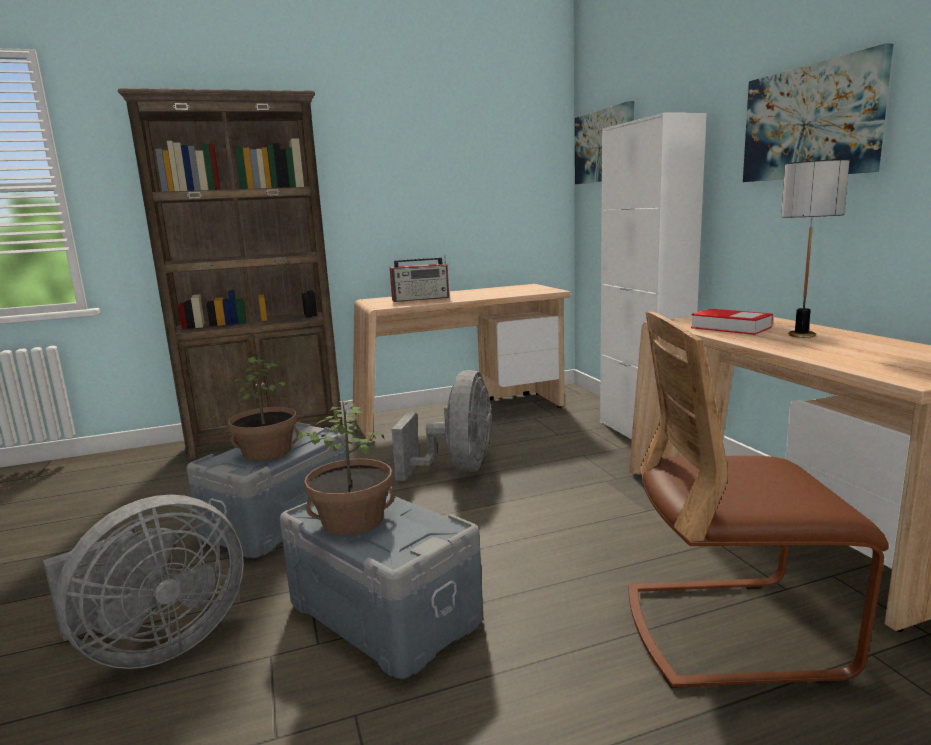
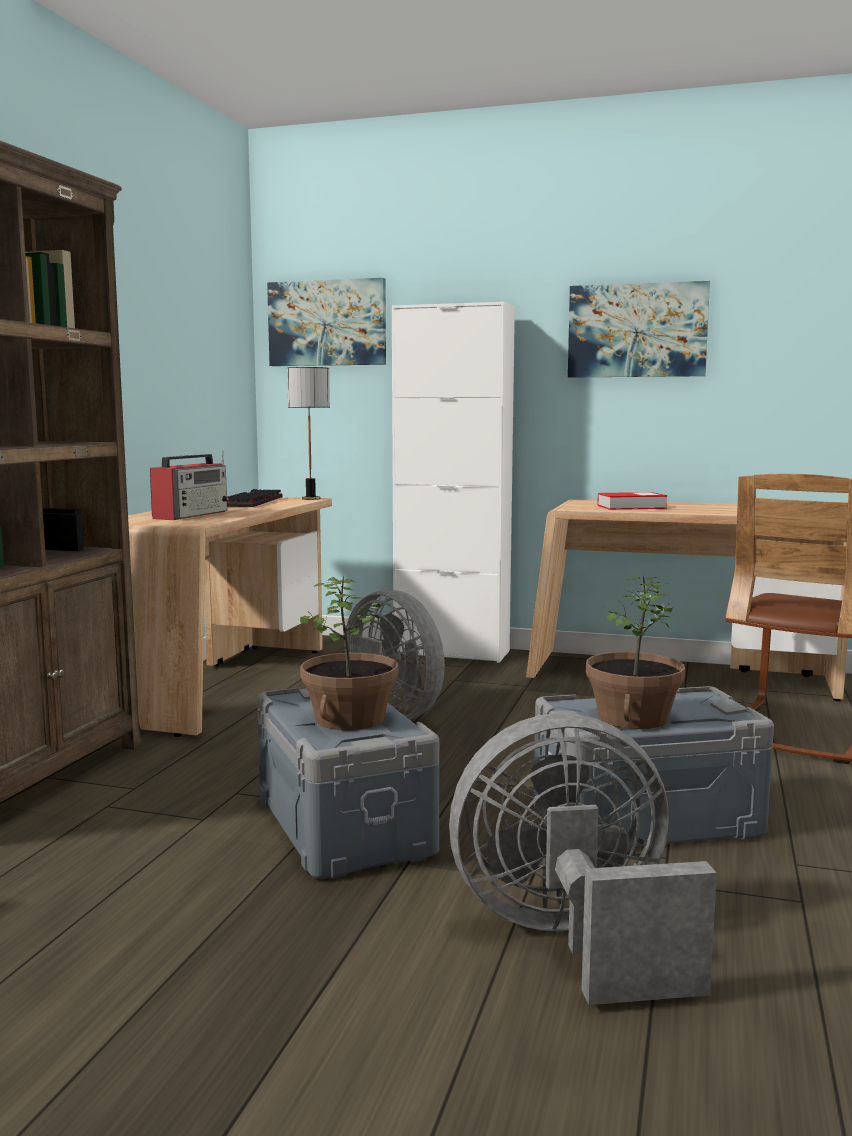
camera: 55 degrees left, 5 degrees down
grey fan [43,495,244,669] -> grey fan turned 90 degrees counterclockwise [449,713,717,1005]
table lamp [781,159,850,338] -> table lamp moved to [287,367,330,500]
none -> keyboard [227,489,282,507]

